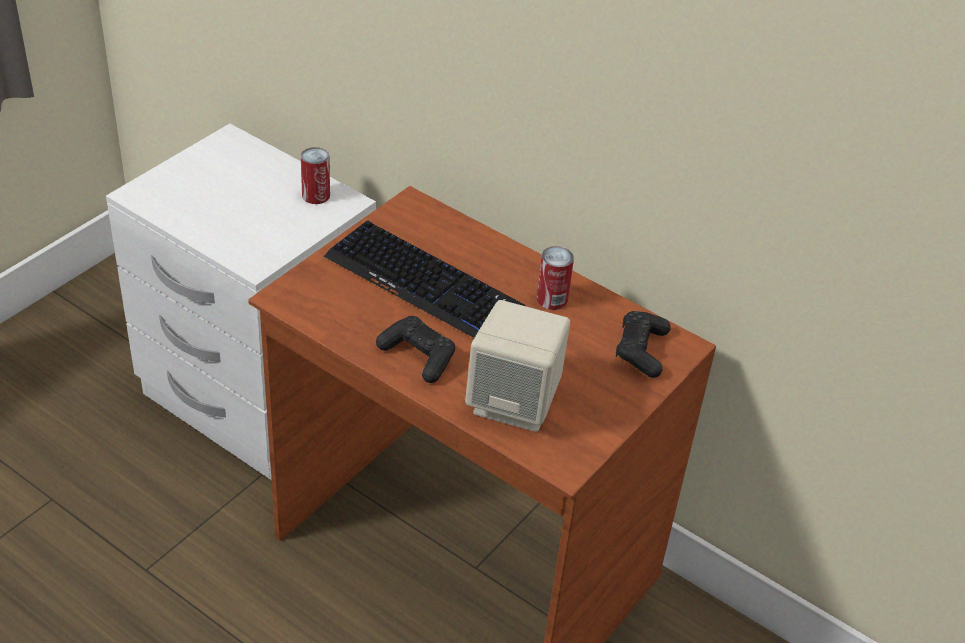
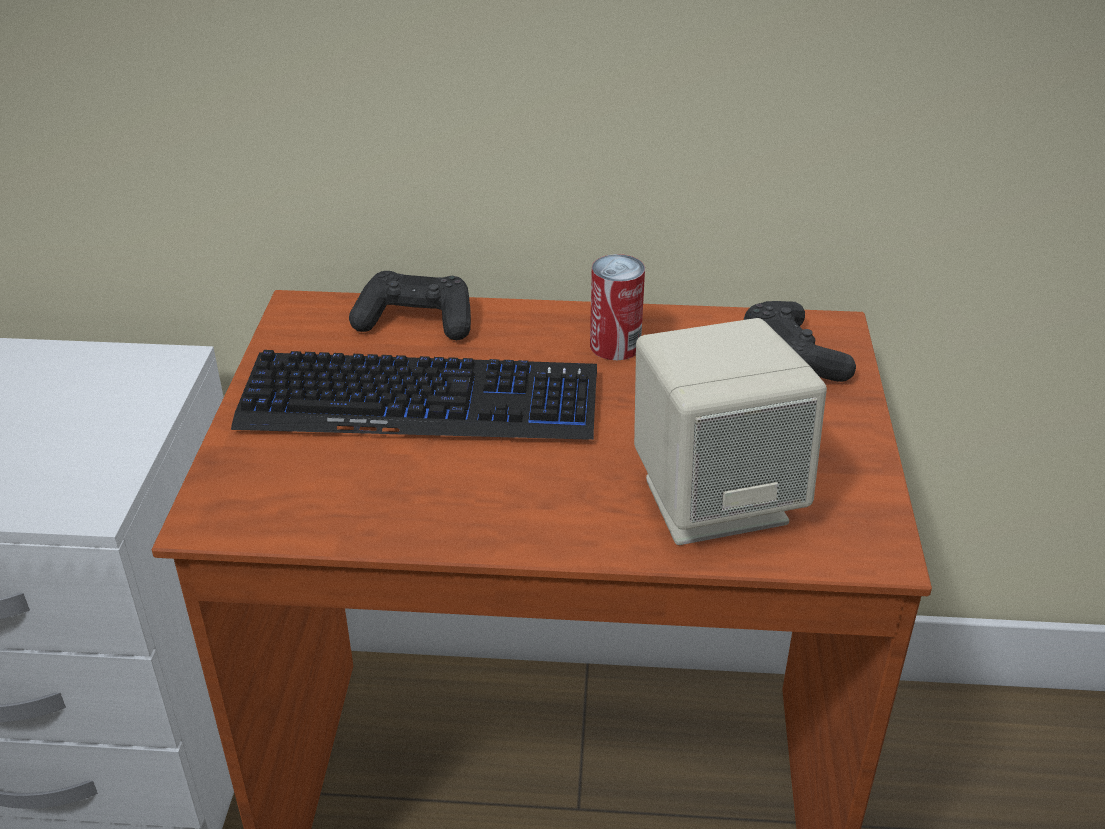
camera: 30 degrees left, 5 degrees down
can [301,147,330,204] -> none
black game controller [376,316,455,383] -> black game controller moved to [349,271,471,340]

